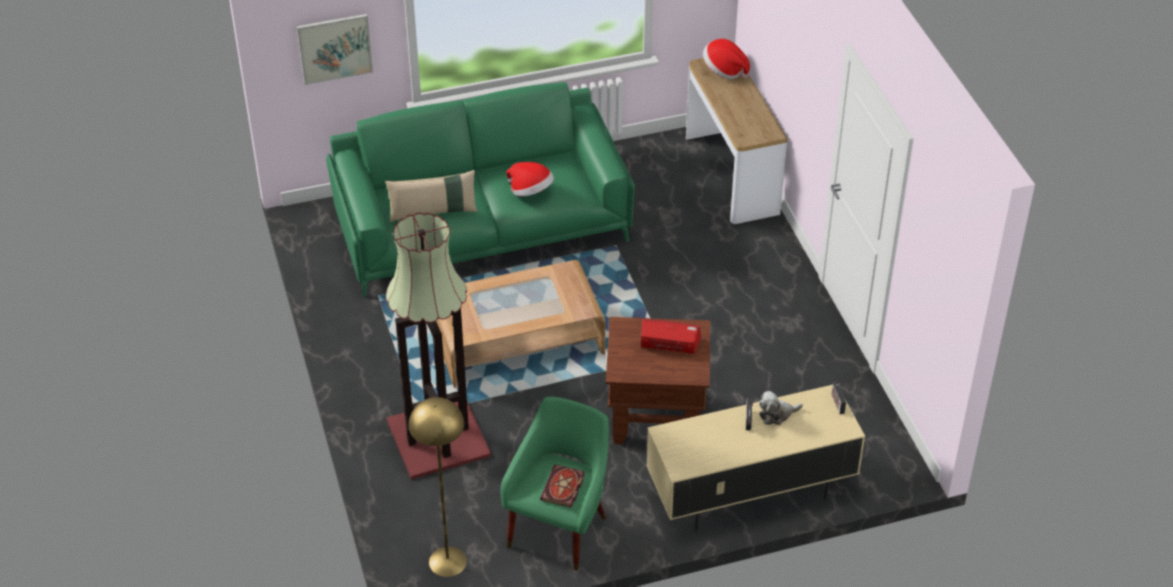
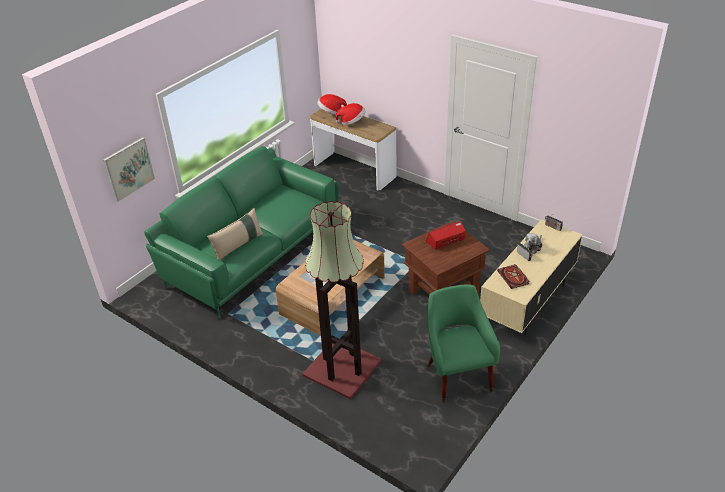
camera: 35 degrees left, 5 degrees down
yellow floor lamp [409,397,467,577] -> none
hat [506,162,554,197] -> hat moved to [336,103,365,125]
book [540,464,585,507] -> book moved to [497,264,530,289]

